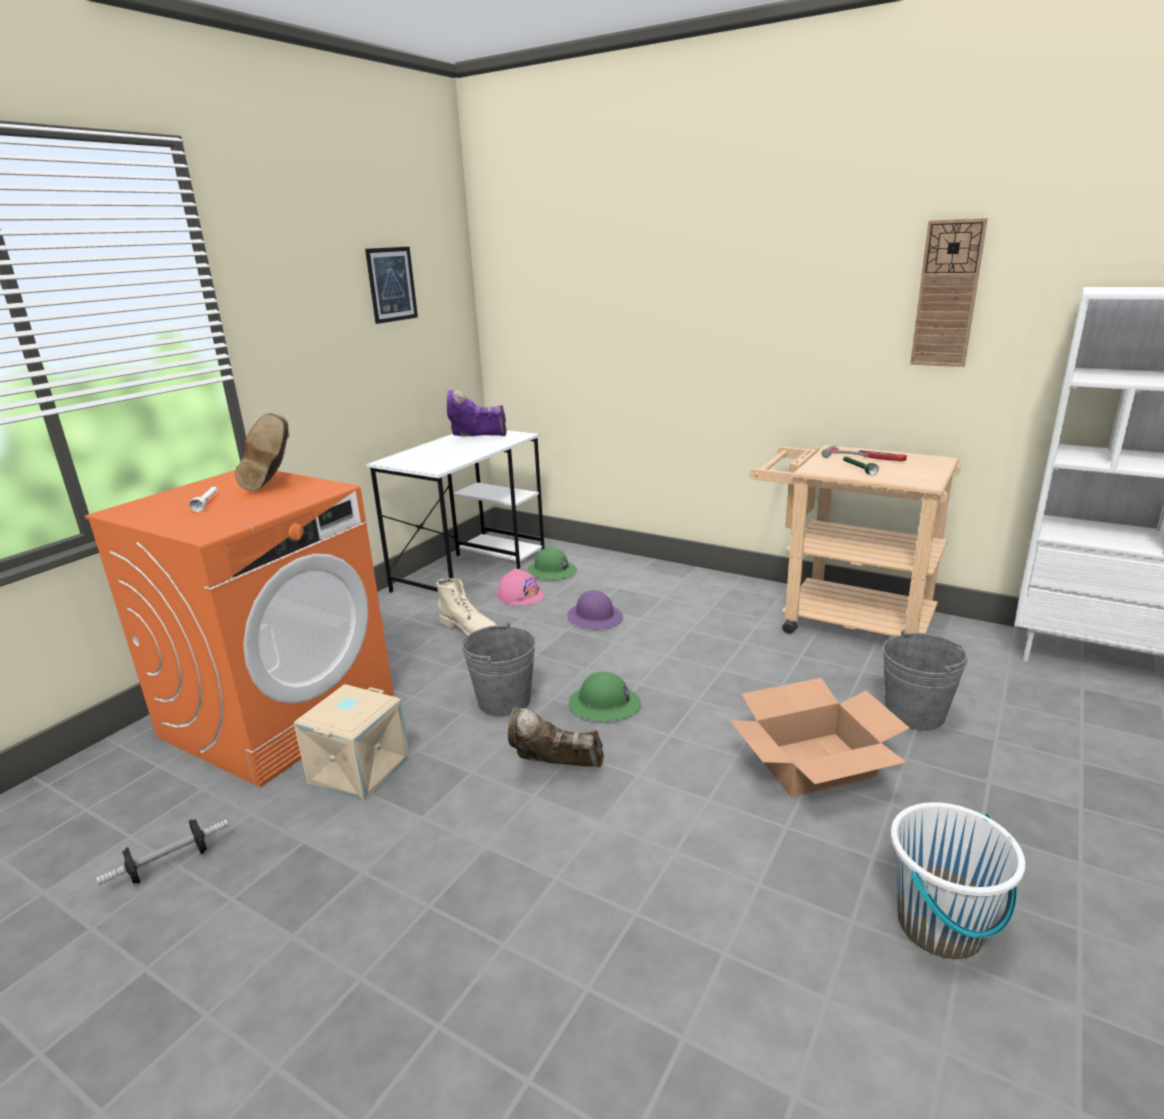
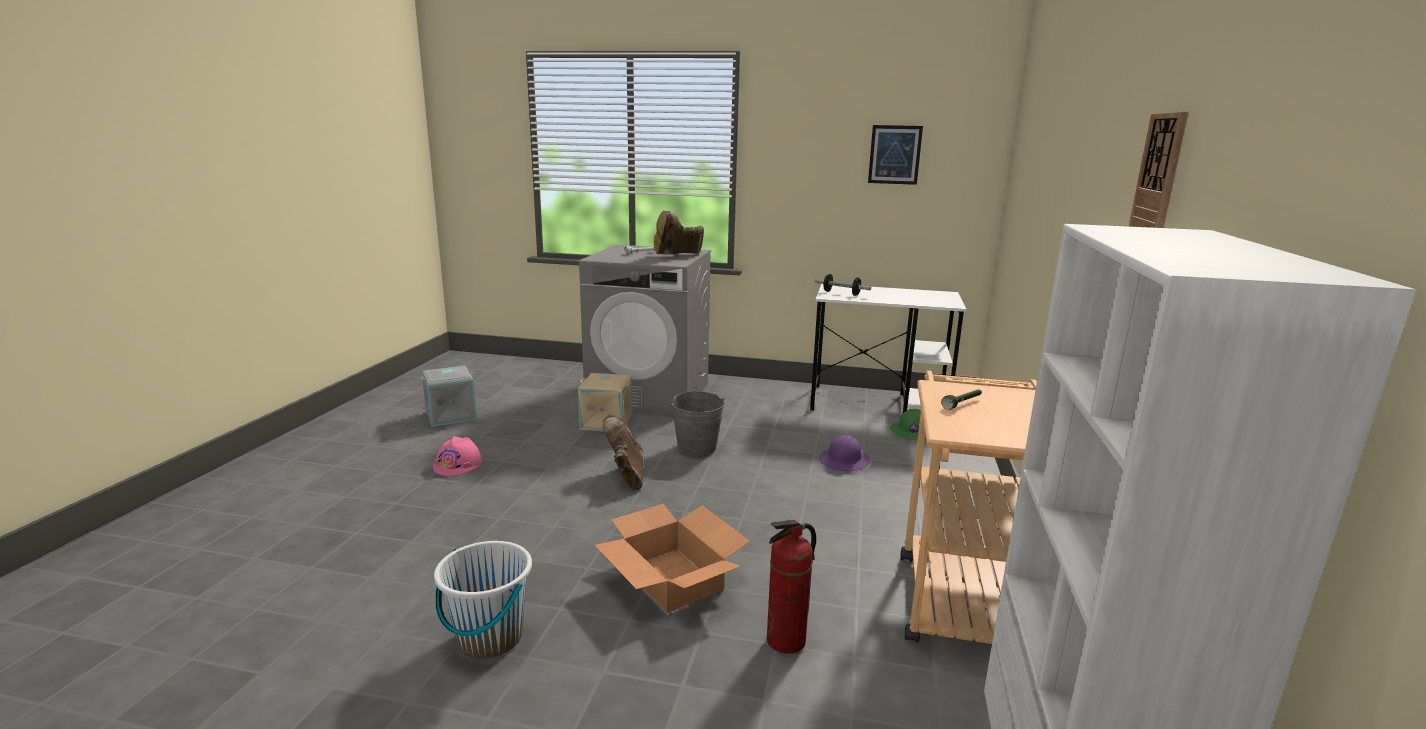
camera: 70 degrees right, 5 degrees down
orange washing machine [85,469,394,787] -> grey washing machine [579,245,711,413]
dumbbell [96,819,228,885] -> dumbbell moved to [814,274,871,296]
beige boot [436,578,497,636] -> none
purple boot [447,390,507,437] -> none
pink hard hat [497,568,544,605] -> pink hard hat moved to [433,436,482,476]
green hard hat [568,672,641,721] -> none
hammer [822,445,907,462] -> none
grey bucket [883,630,968,730] -> fire extinguisher [767,520,816,654]
none -> grey storage box [421,366,477,427]

